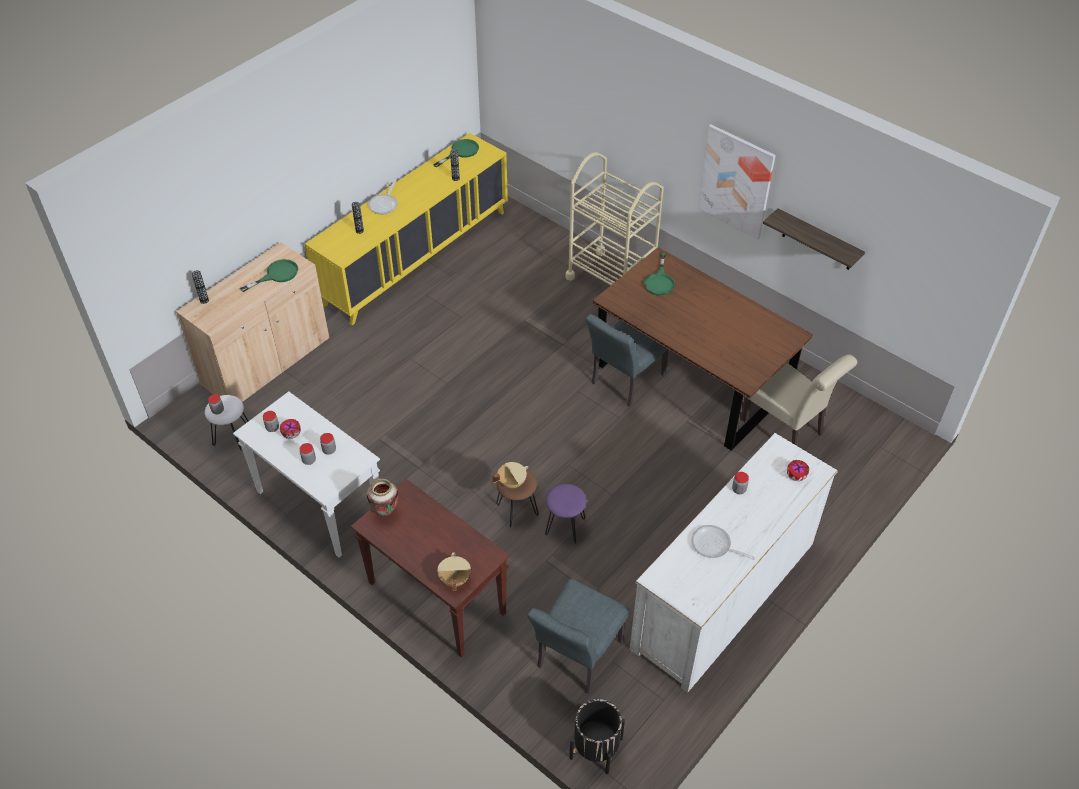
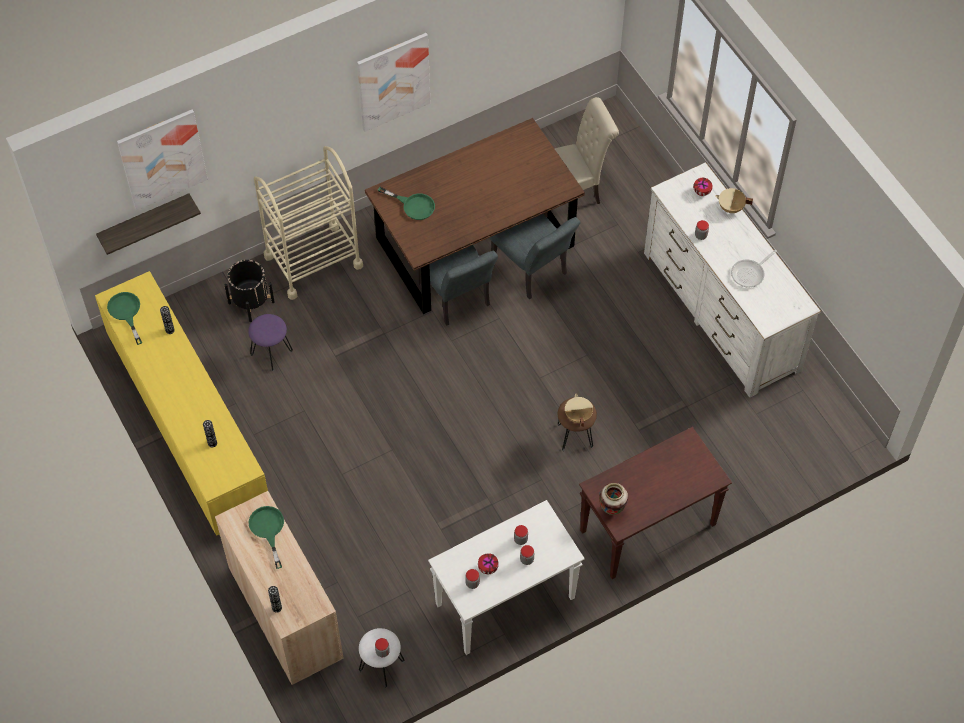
camera: 70 degrees left, 10 degrees up
frying pan [368,180,398,214] -> none
beige cooking pot [437,552,471,591] -> beige cooking pot moved to [715,188,753,213]
grey chair [528,579,629,694] -> grey chair moved to [489,214,581,299]
purple stool [545,484,587,544] -> purple stool moved to [248,314,293,371]
black planter [570,699,625,774] -> black planter moved to [224,260,274,322]
shelf [763,208,865,270] -> shelf moved to [96,193,201,255]
none -> picture [117,110,208,211]

